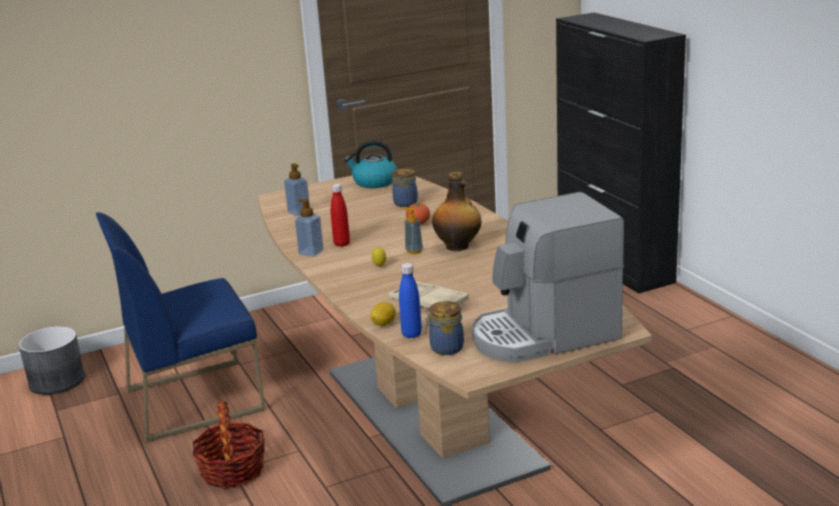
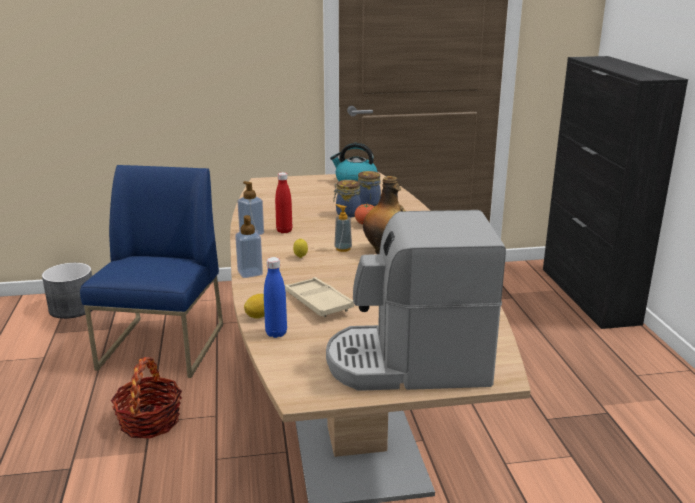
camera: 15 degrees right, 0 degrees up
blue chair [96,212,265,443] -> blue chair turned 105 degrees clockwise [80,165,223,378]
soap dispenser [284,163,310,216] -> soap dispenser moved to [235,215,263,278]
jar [425,301,464,355] -> jar moved to [333,180,361,218]

